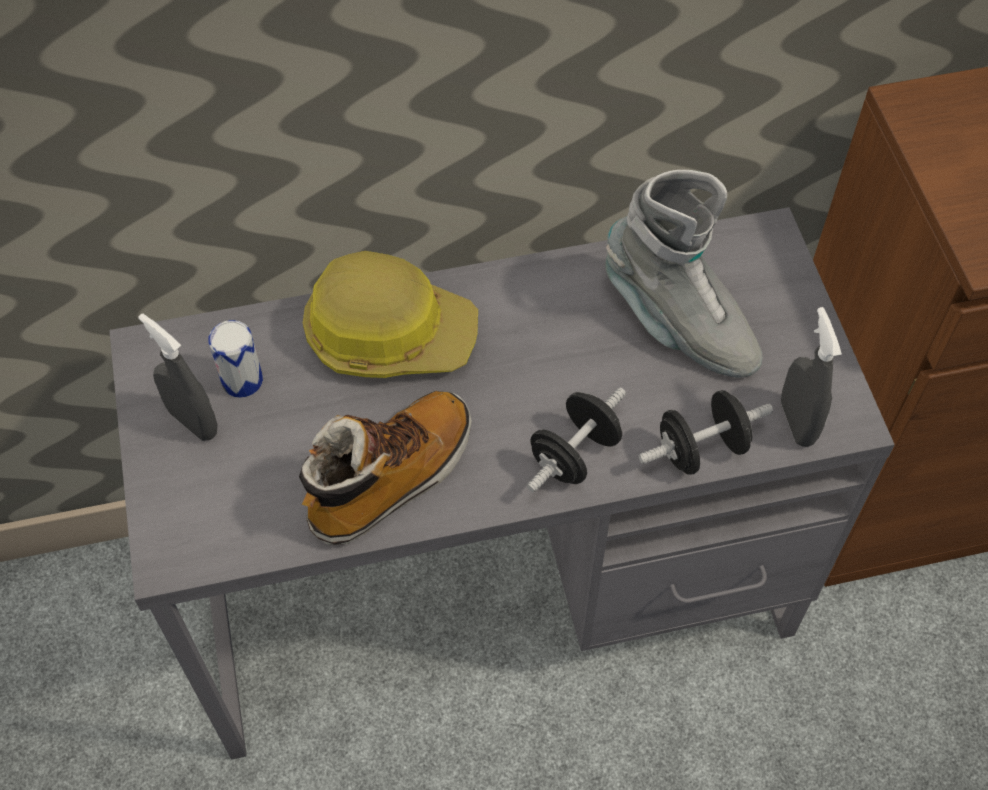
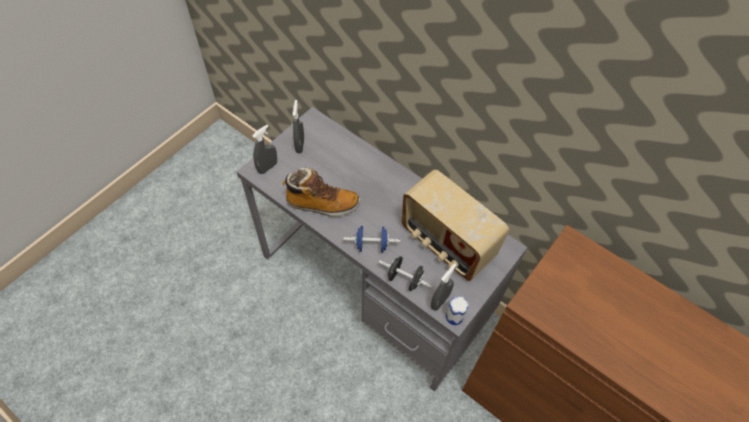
camera: 50 degrees right, 0 degrees up
can [208,320,263,398] -> can moved to [446,296,468,325]
hard hat [303,251,478,378] -> none
black dumbbell [527,388,626,492] -> blue dumbbell [344,226,400,253]
grey boot [605,170,763,378] -> radio [401,170,509,281]
none -> grey spray bottle [252,125,277,174]

